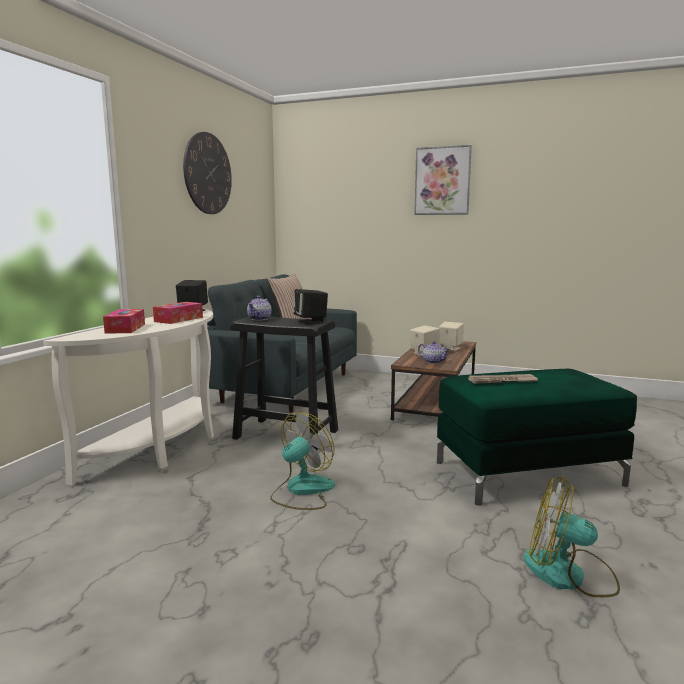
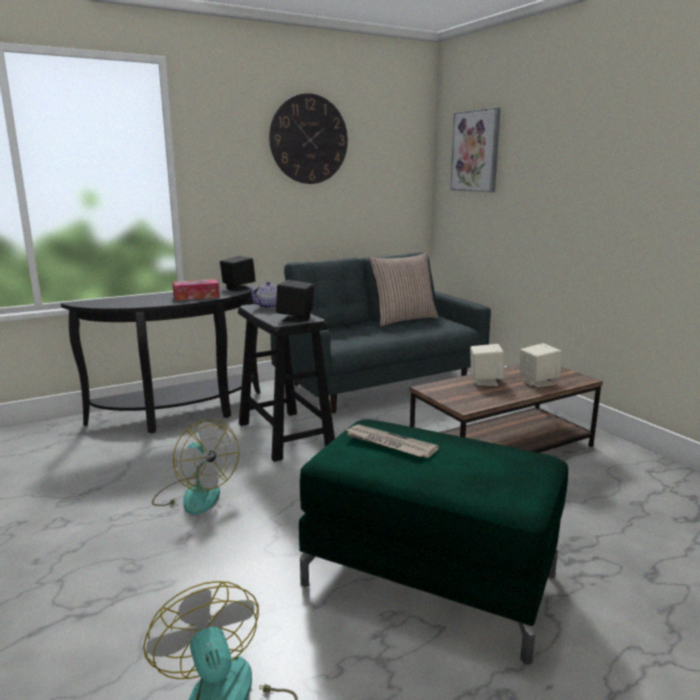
camera: 40 degrees right, 5 degrees up
white console table [43,308,214,486] -> black console table [61,284,260,434]
tissue box [103,309,145,334] -> none
fan [270,412,335,510] -> fan turned 60 degrees clockwise [152,420,240,515]
picture [414,145,472,215] -> picture moved to [450,107,501,192]
teapot [418,341,450,364] -> none

